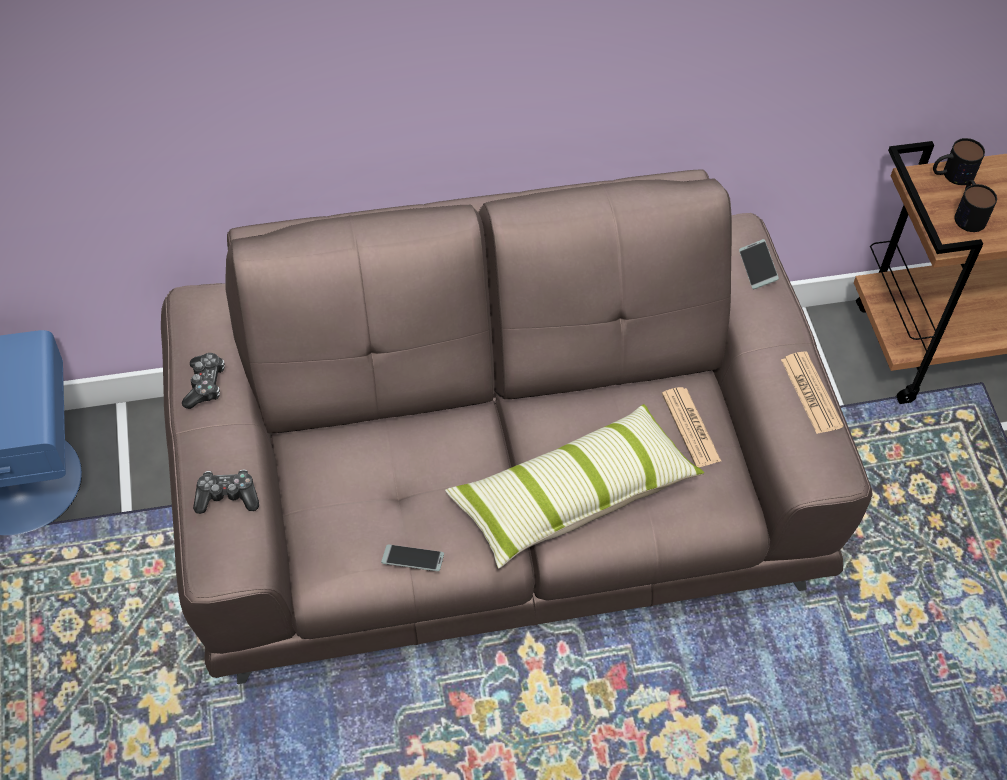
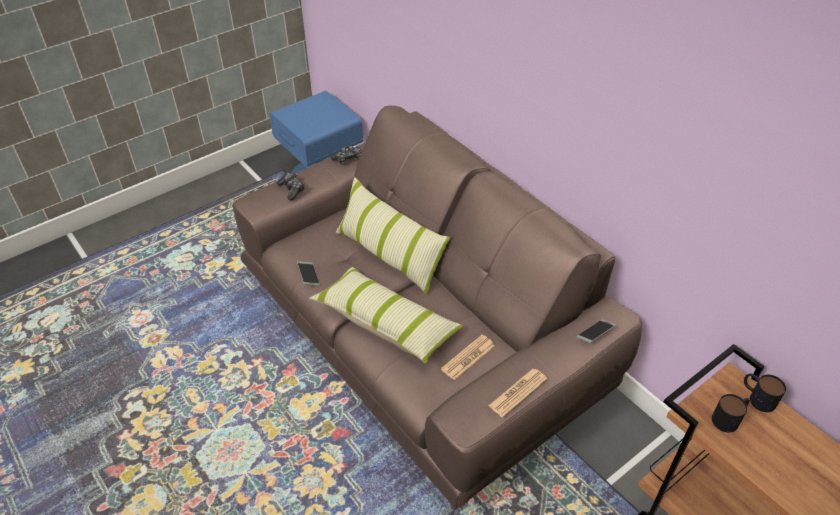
camera: 65 degrees right, 10 degrees down
none -> pillow [336,177,450,295]

